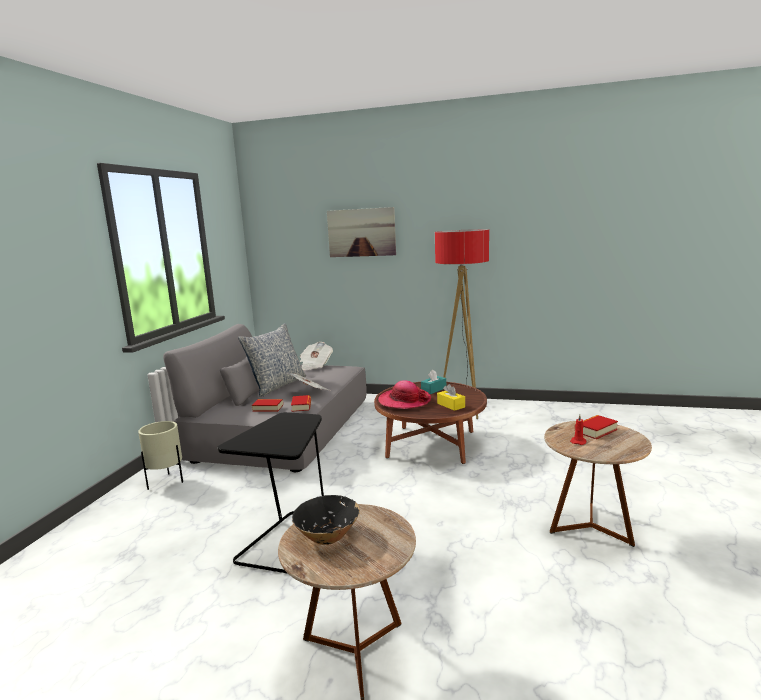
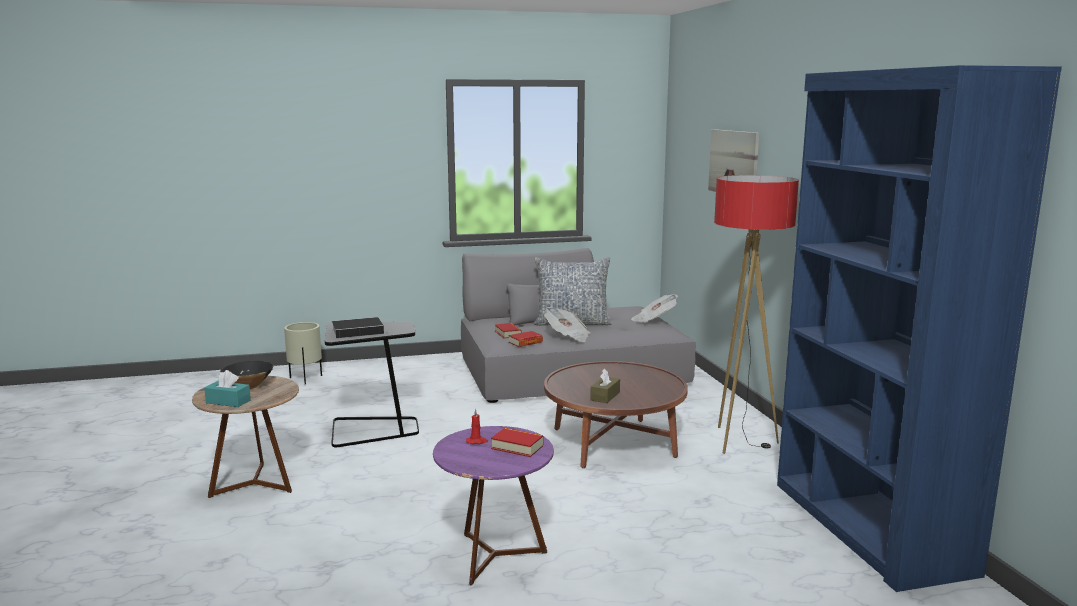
camera: 60 degrees right, 0 degrees up
beige planter [138,421,183,490] -> beige planter moved to [284,322,322,384]
hat [378,380,431,409] -> none
turquoise tissue box [421,370,446,394] -> turquoise tissue box moved to [204,370,251,407]
yellow tissue box [437,384,465,411] -> brown tissue box [590,369,620,403]
brown side table [544,421,652,547] -> purple side table [433,426,554,586]
none -> book [332,317,392,338]
none -> blue bookcase [777,65,1062,592]

